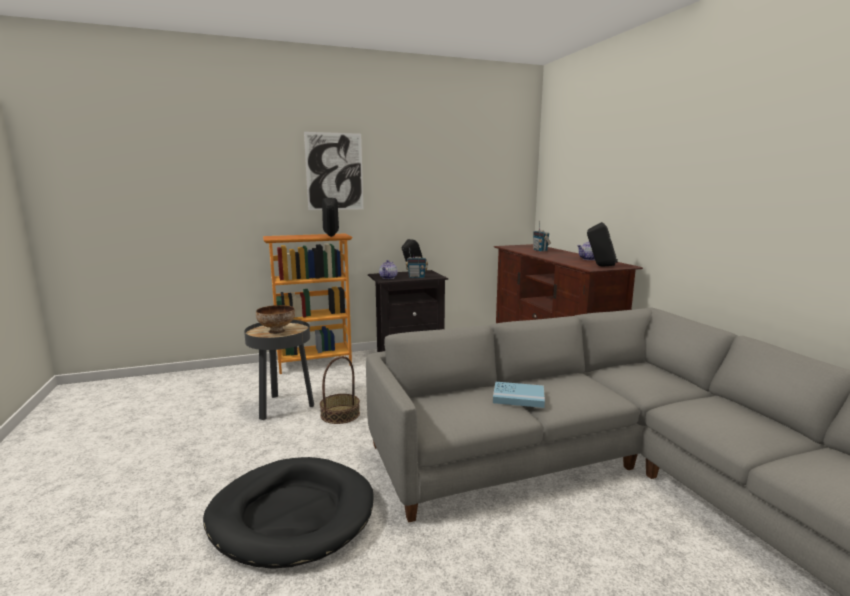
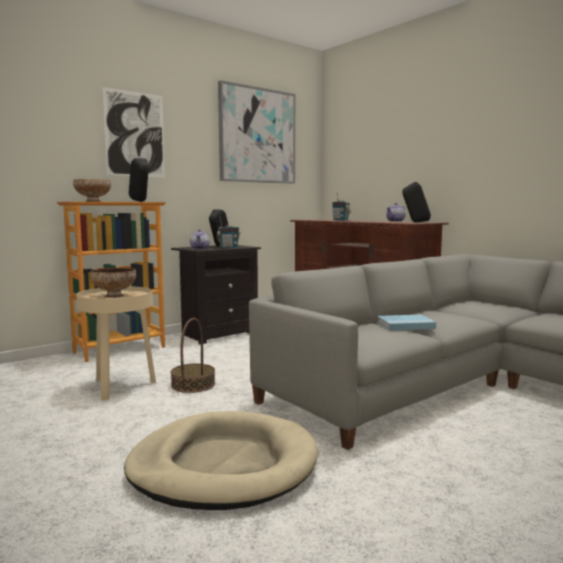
camera: 20 degrees left, 5 degrees down
black dog bed [203,457,374,569] -> beige dog bed [124,411,318,510]
black side table [244,320,314,420] -> beige side table [76,286,156,400]
none -> bowl [73,179,111,202]
none -> picture [218,80,295,184]

